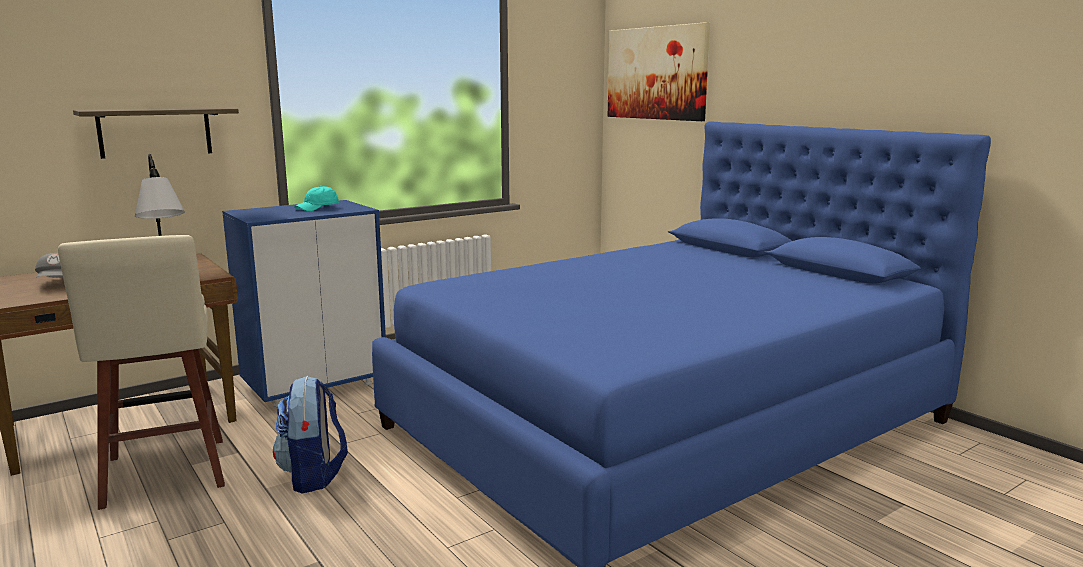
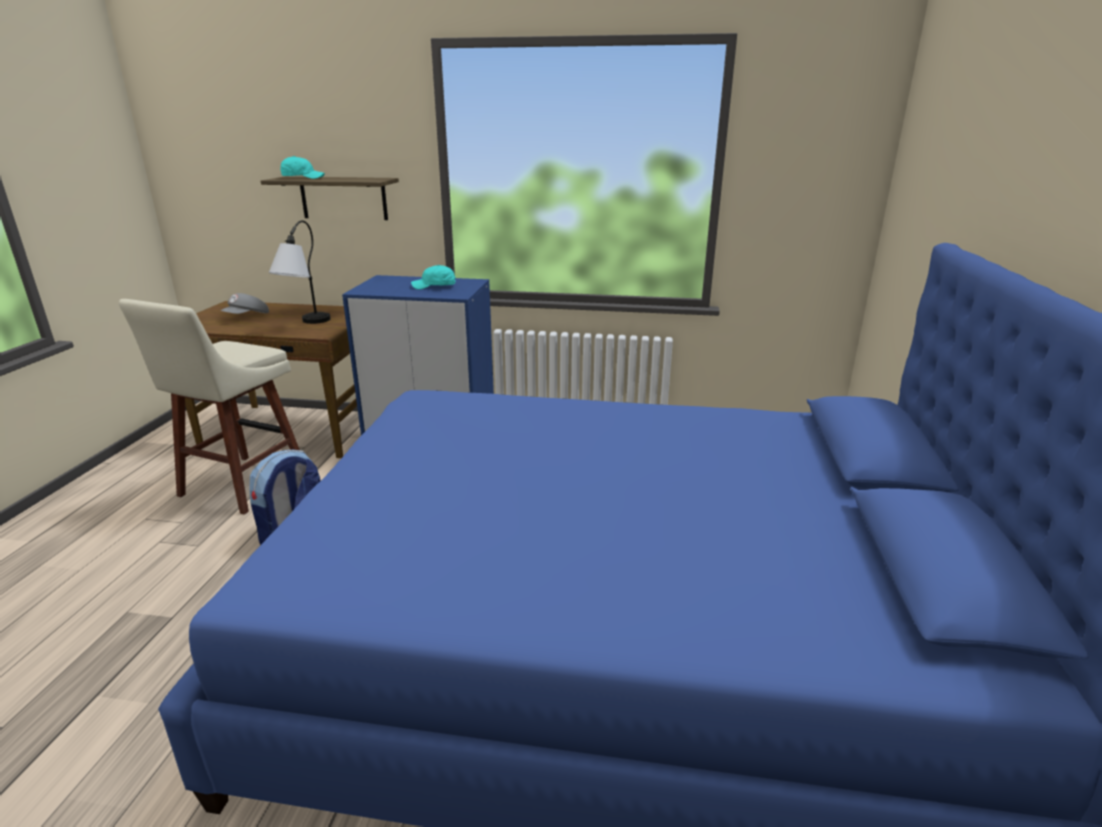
camera: 45 degrees right, 10 degrees up
picture [608,22,710,121] -> none
none -> turquoise cap [280,156,325,179]

